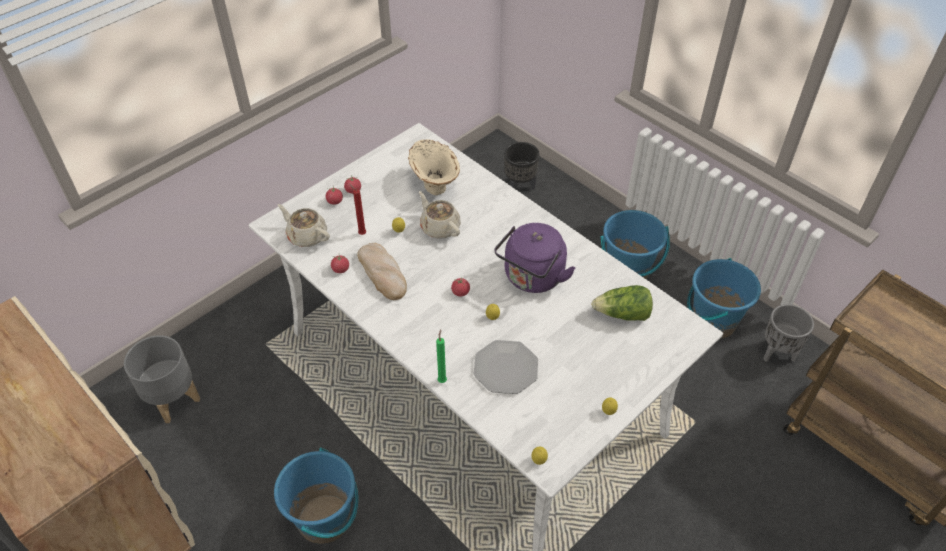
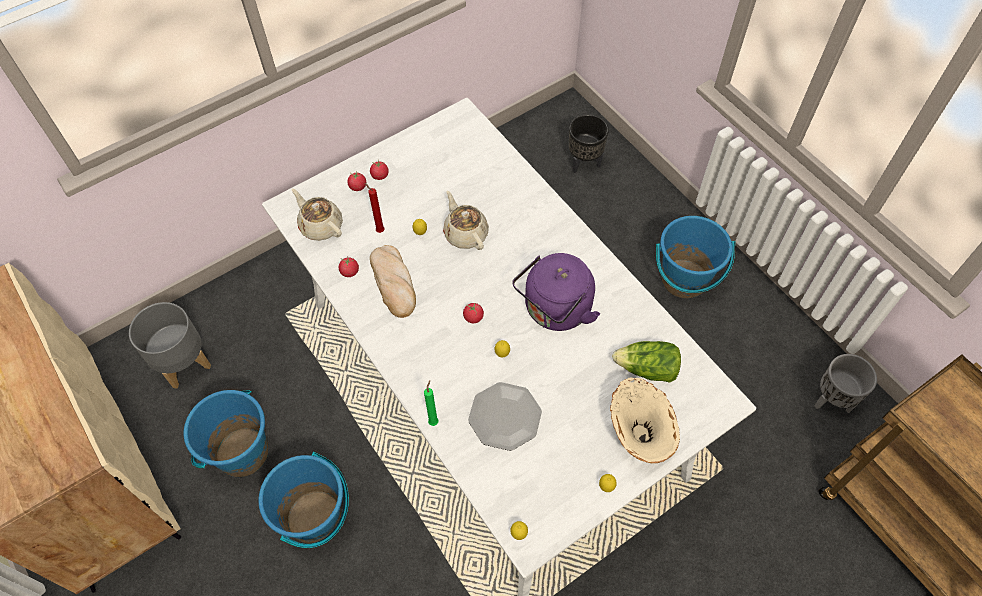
camera: 10 degrees right, 10 degrees up
beige vase [408,139,460,195] -> beige vase moved to [610,377,680,463]
blue bucket [687,258,761,339] -> blue bucket moved to [184,390,269,477]

